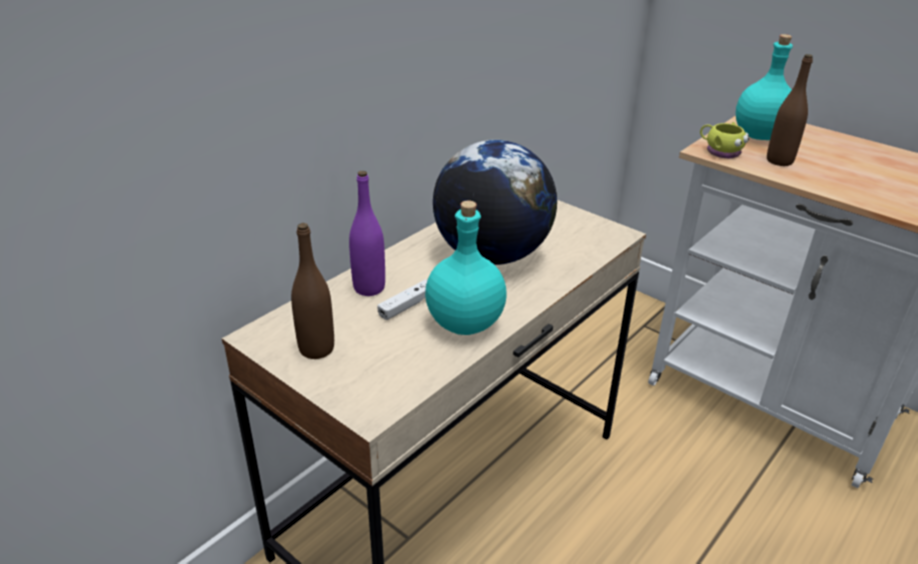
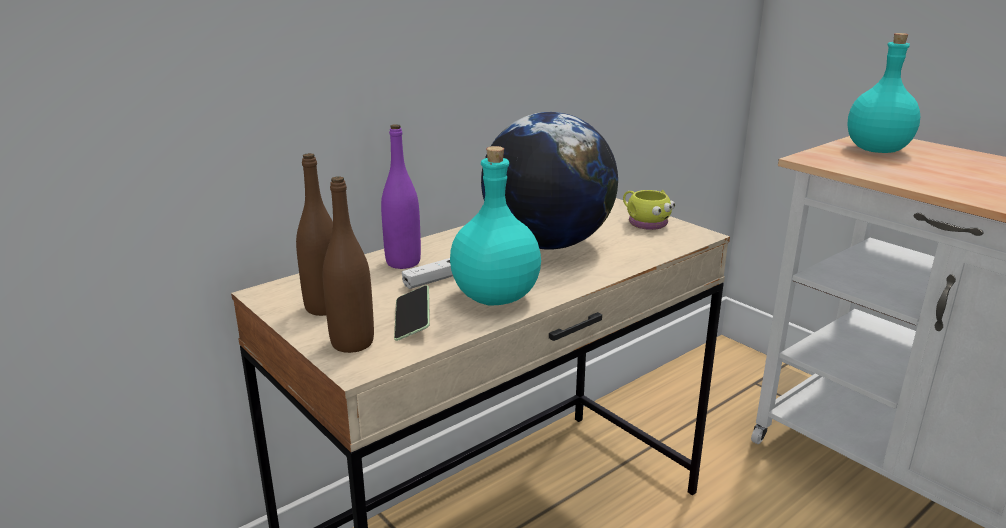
camera: 10 degrees right, 10 degrees down
yellow mug [700,122,749,158] -> yellow mug moved to [623,190,675,230]
brown bottle [767,54,813,166] -> brown bottle moved to [323,176,374,353]
none -> phone [394,285,430,341]

